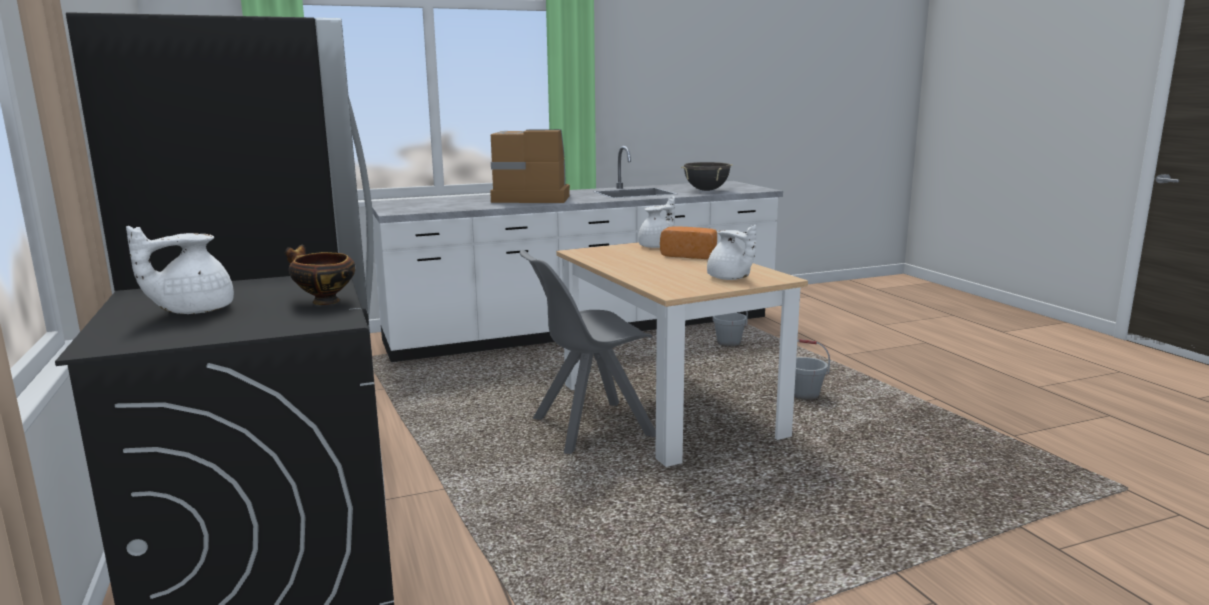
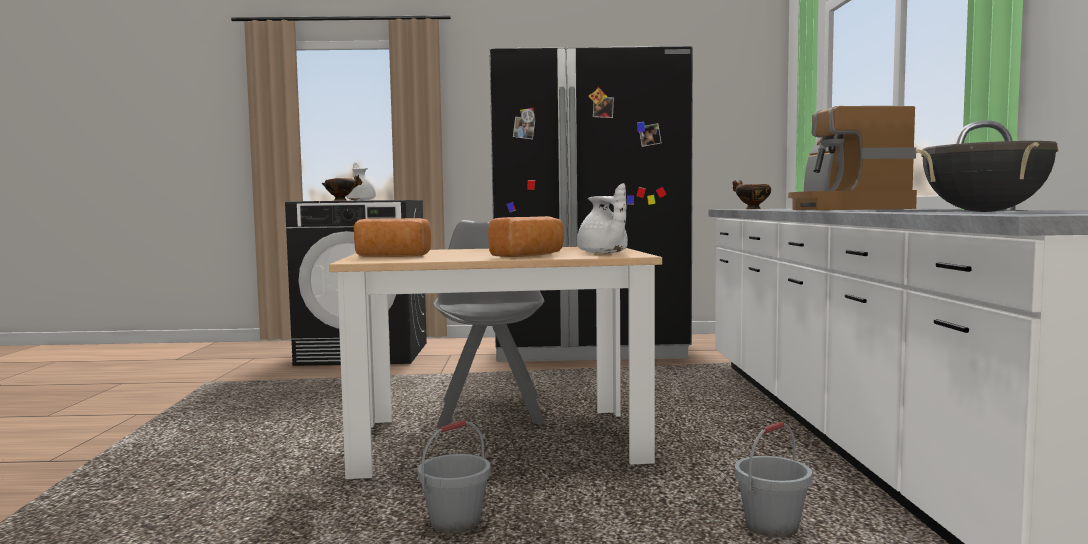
camera: 110 degrees right, 10 degrees down
coffee machine [490,129,570,203] -> coffee machine turned 150 degrees clockwise [788,106,917,210]
white teapot [707,225,756,280] -> bread [354,218,431,257]
none -> bowl [733,180,771,209]

